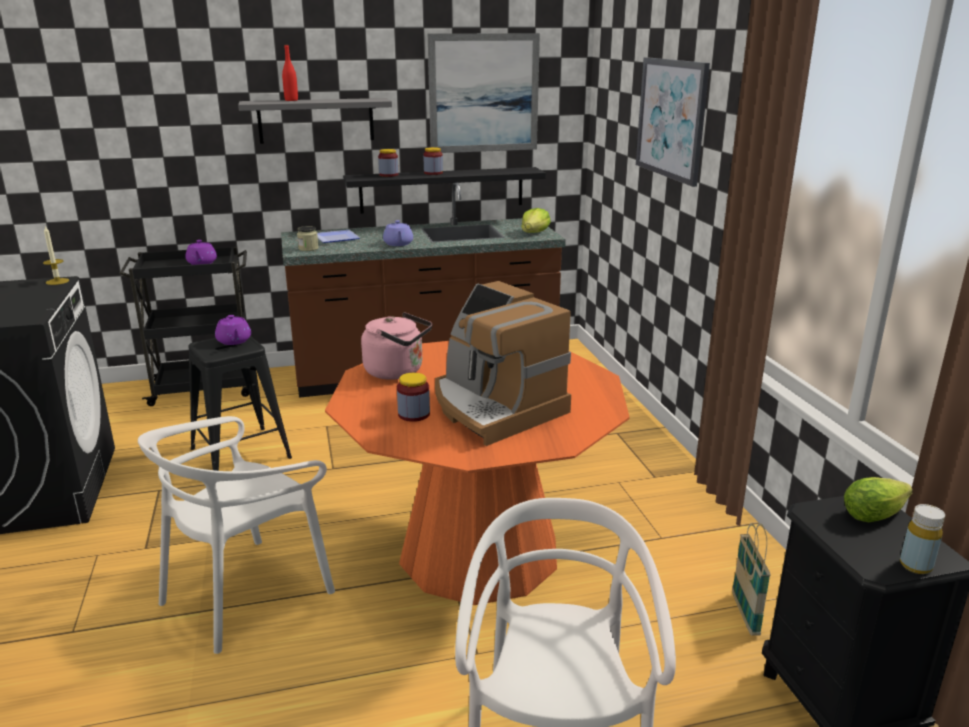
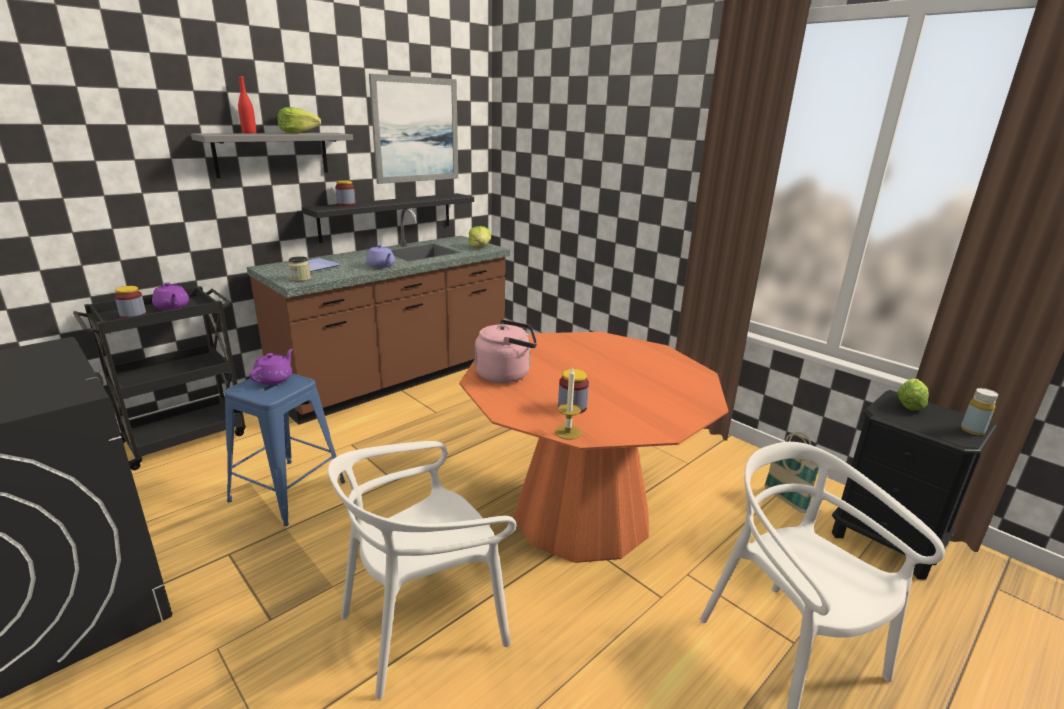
camera: 30 degrees left, 0 degrees up
candle [43,226,69,285] -> candle moved to [555,368,581,440]
white chair [138,416,335,654] -> white chair turned 45 degrees clockwise [328,441,516,699]
black stool [188,336,292,471] -> blue stool [224,373,345,526]
purple teapot [215,315,251,345] -> purple teapot turned 105 degrees counterclockwise [249,349,293,385]
jar [423,147,443,175] -> jar moved to [115,286,146,318]
coffee machine [435,281,571,446] -> none
picture [636,57,710,187] -> none
none -> lettuce [277,107,321,133]

